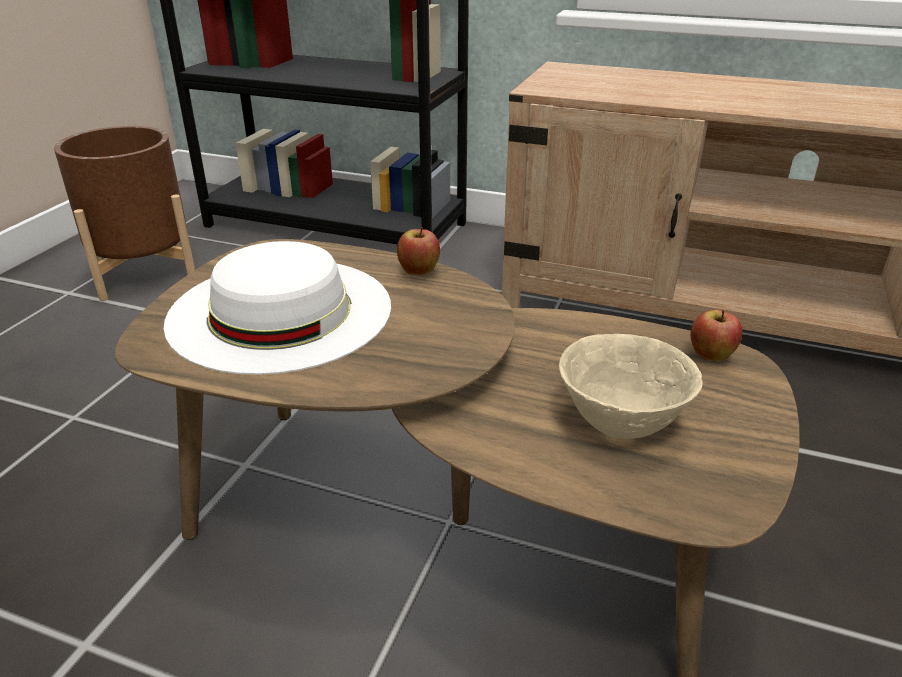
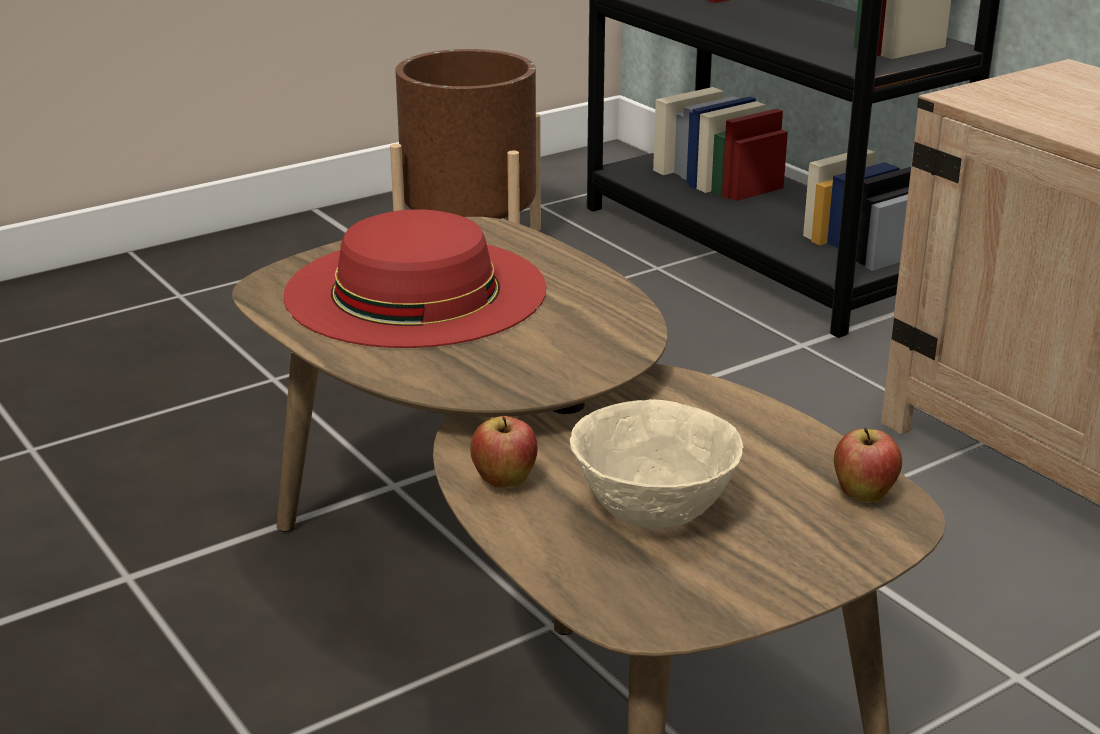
camera: 35 degrees right, 5 degrees down
white hat [164,241,391,375] -> red hat [283,209,546,348]
apple [397,227,440,275] -> apple moved to [470,416,538,488]

